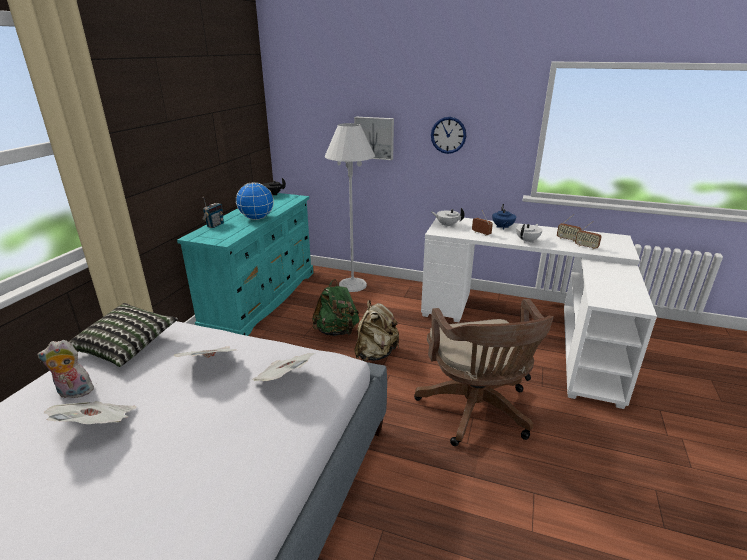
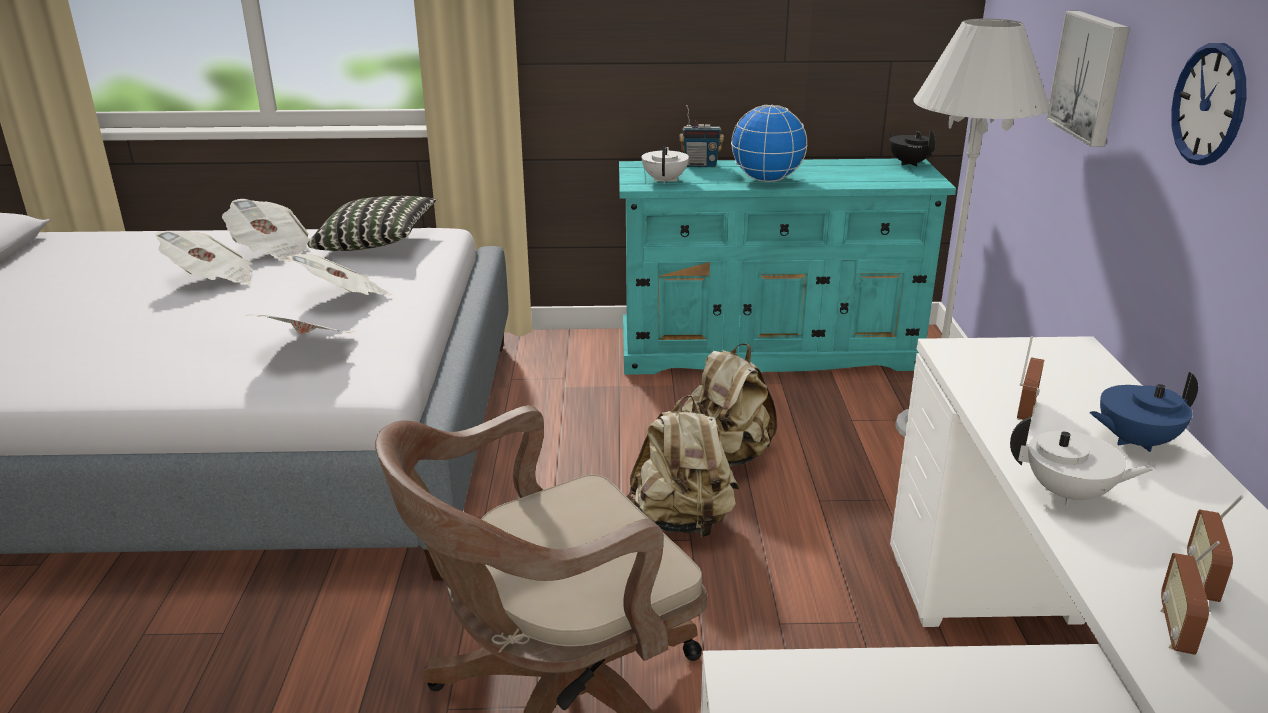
camera: 70 degrees right, 0 degrees up
plush toy [37,340,98,398] -> newspaper [222,199,310,262]
green backpack [312,279,360,336] -> beige backpack [681,344,777,467]
white teapot [432,208,464,227] -> white teapot moved to [642,146,689,184]

